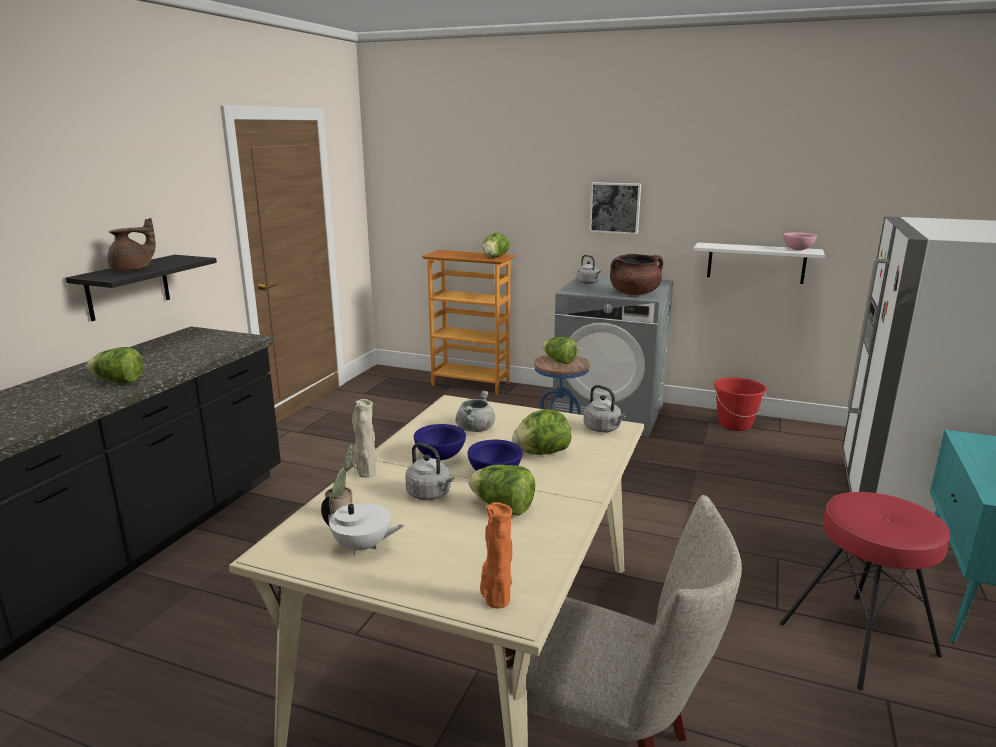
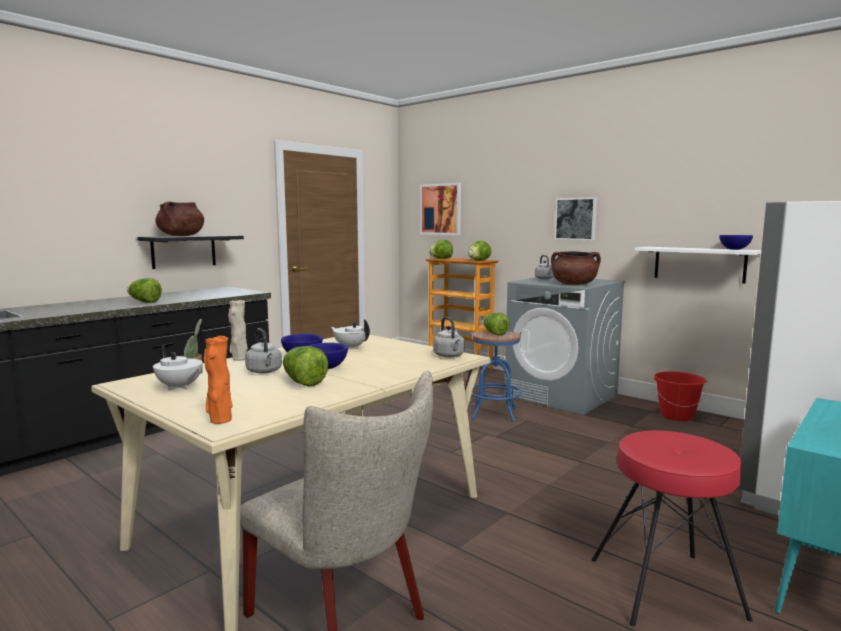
camera: 20 degrees right, 10 degrees down
brown teapot [107,218,156,271] -> brown cooking pot [155,201,204,236]
grey cooking pot [456,390,495,432] -> white teapot [331,319,370,349]
lettuce [513,409,571,455] -> lettuce moved to [429,240,453,259]
pink bowl [783,232,817,250] -> blue bowl [719,235,753,250]
none -> picture [420,183,461,235]

